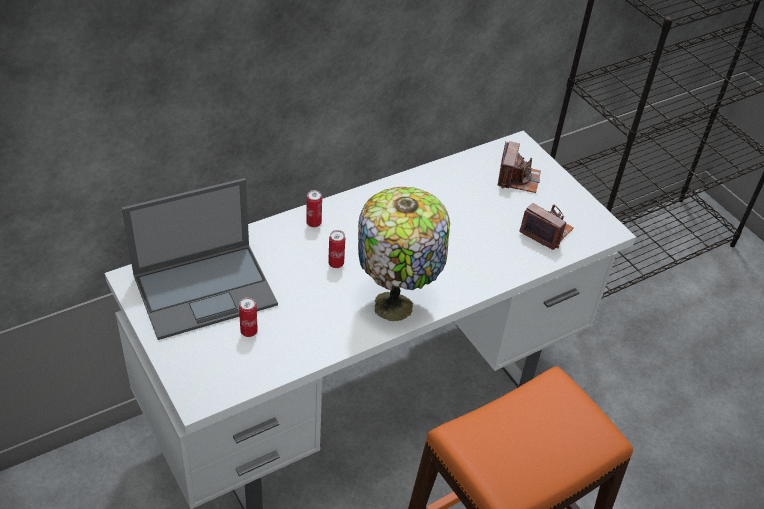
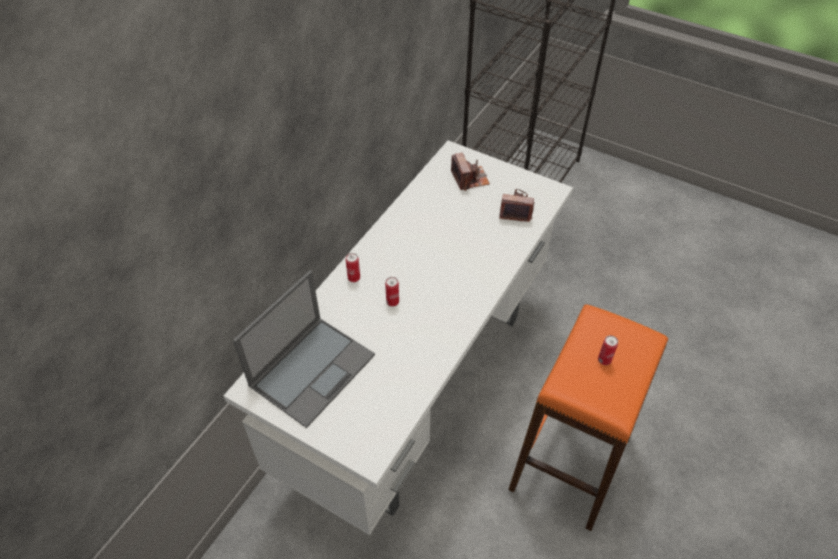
camera: 25 degrees left, 5 degrees up
can [239,297,258,337] -> can moved to [598,335,618,365]
table lamp [358,187,450,321] -> none

